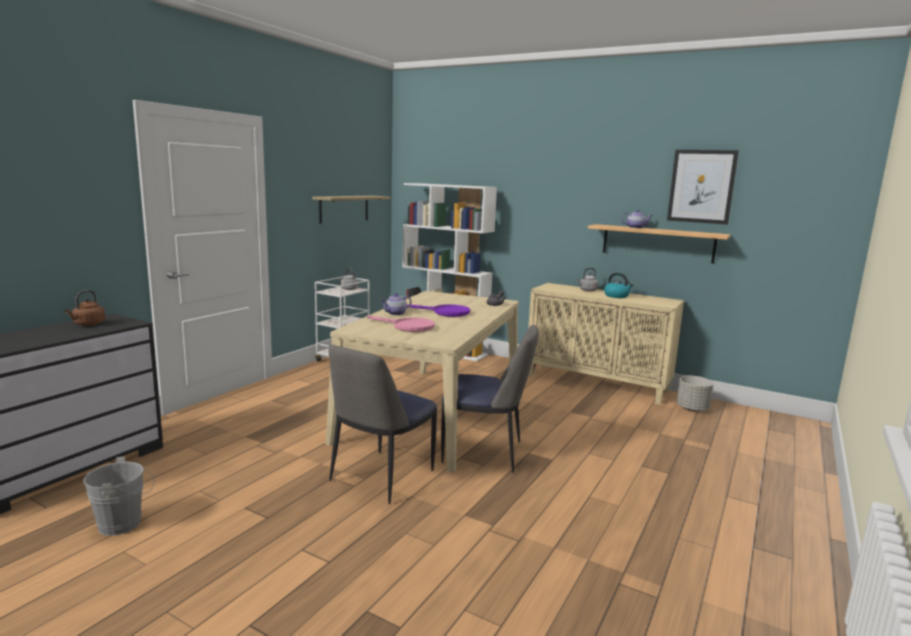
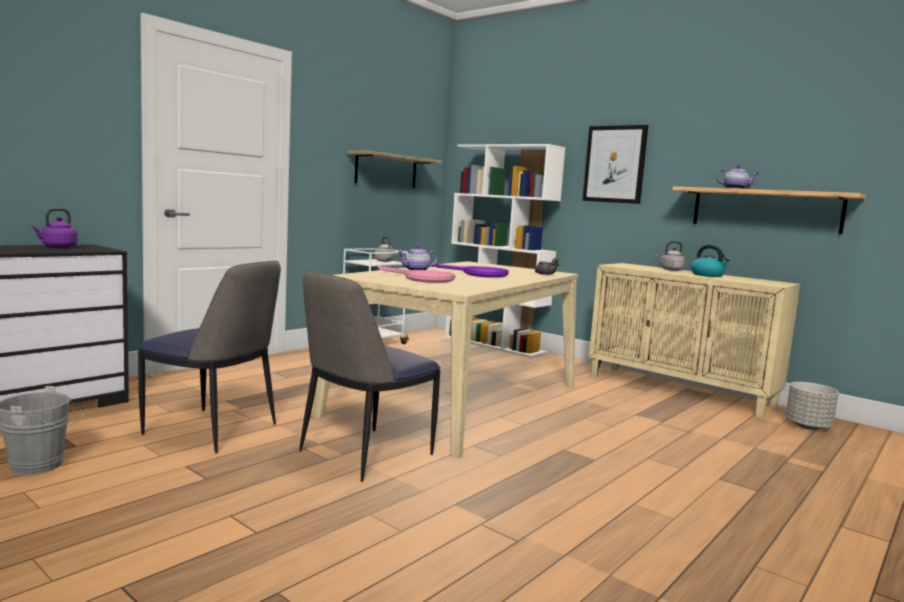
camera: 10 degrees right, 5 degrees down
brown kettle [65,290,105,326] -> purple kettle [32,208,78,248]
chair [441,325,539,473] -> chair moved to [138,261,281,453]
picture [667,150,739,225] -> picture moved to [582,125,648,204]

